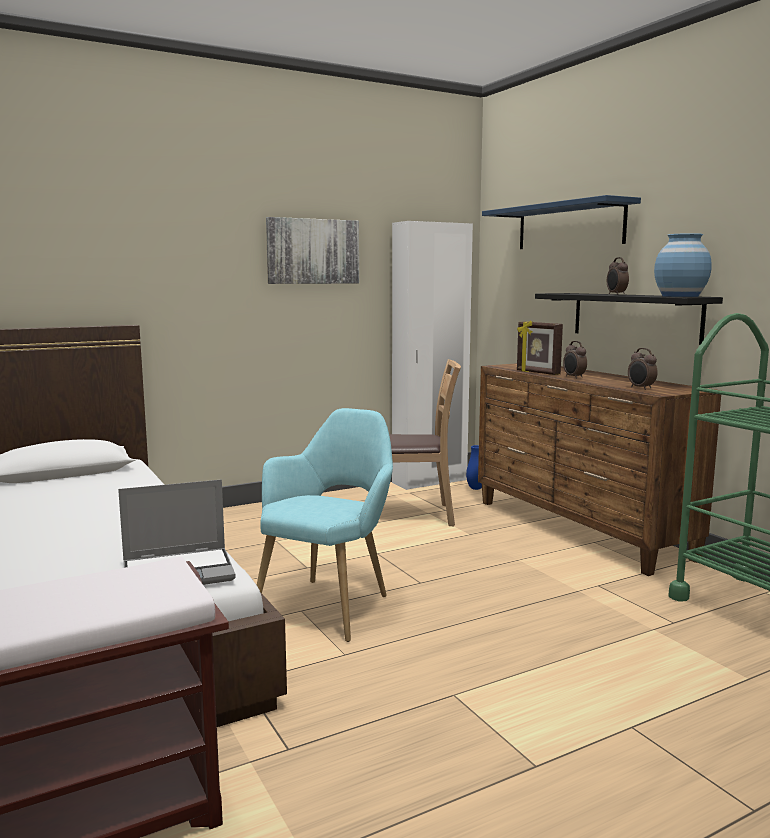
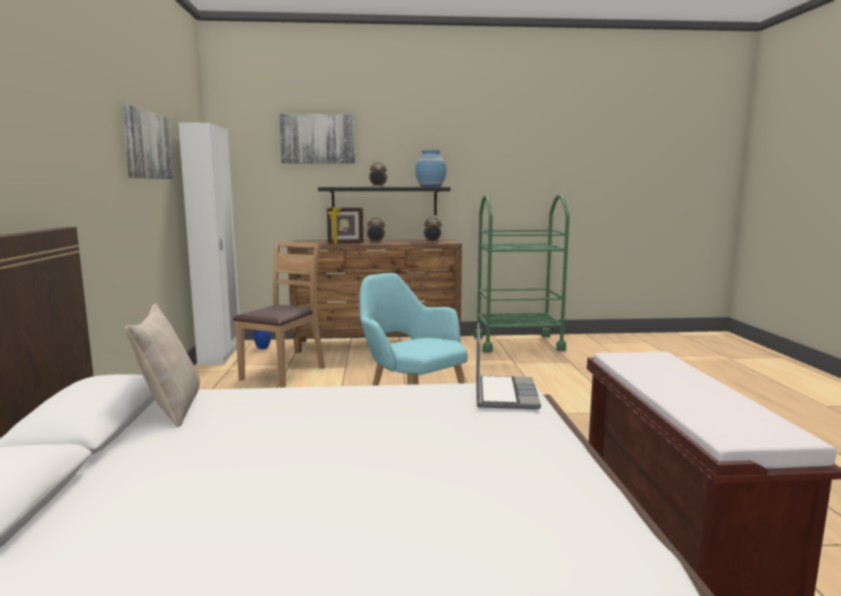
camera: 65 degrees left, 0 degrees up
blue shelf [482,195,641,249] -> picture [279,114,356,164]
none -> beige pillow [125,303,200,427]

